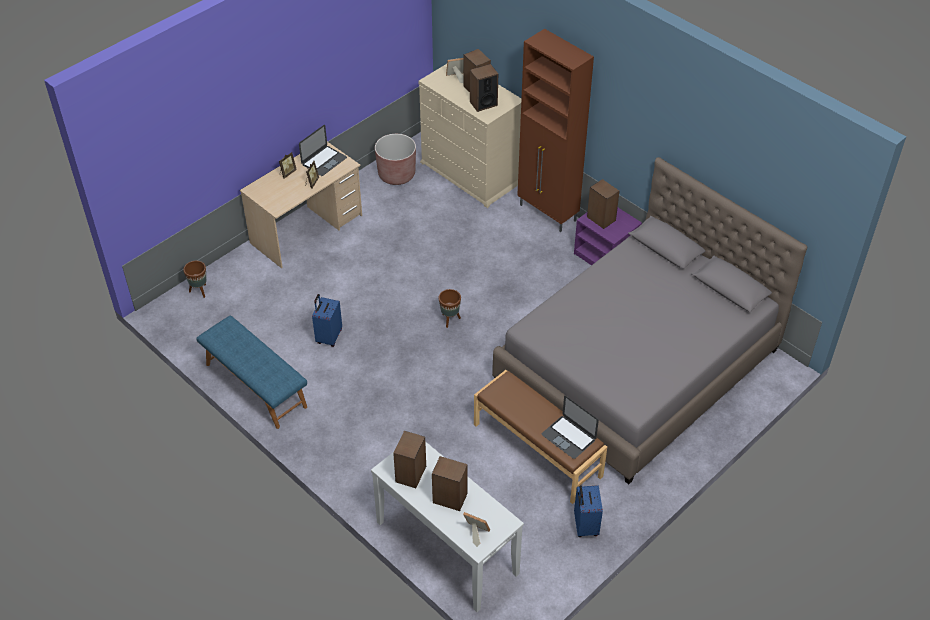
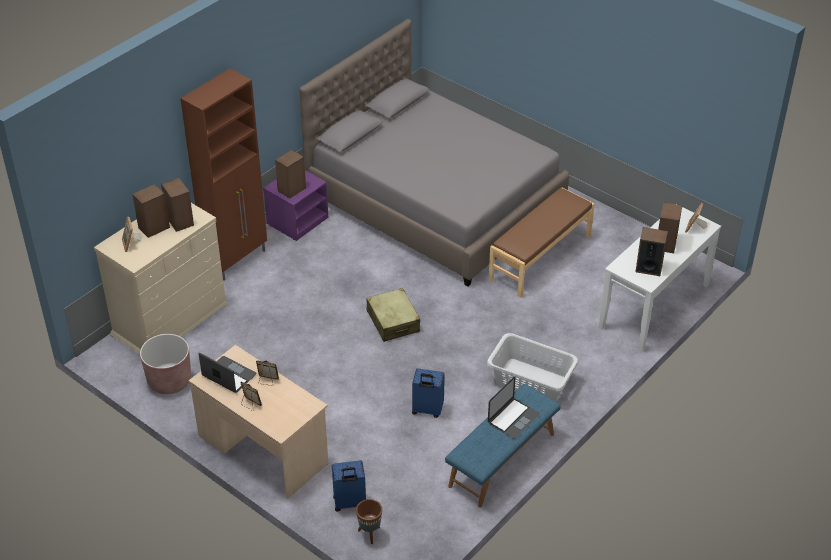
camera: 95 degrees left, 5 degrees down
brown planter [438,289,461,328] -> beige suitcase [366,288,420,342]
laptop [542,396,599,459] -> laptop moved to [488,376,540,439]
blue suitcase [574,486,603,537] -> blue suitcase moved to [332,460,366,512]
none -> grey laundry basket [487,333,578,401]

